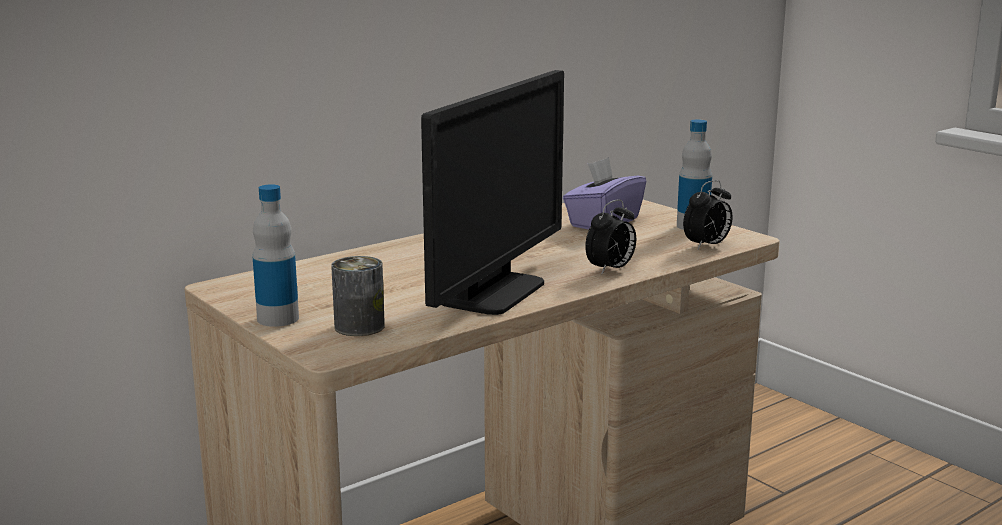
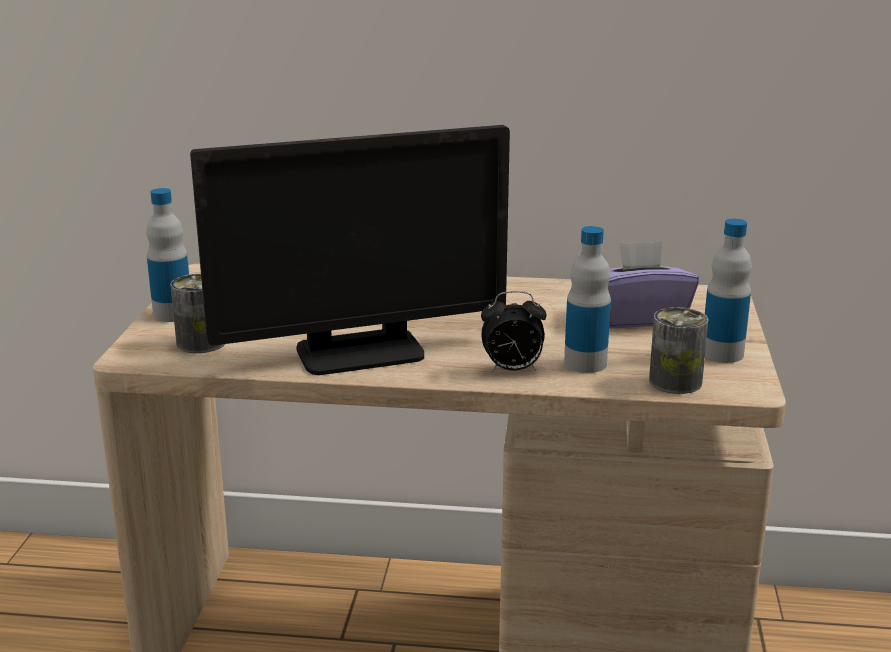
camera: 45 degrees right, 5 degrees up
alarm clock [683,180,732,250] -> can [649,307,708,394]
none -> bottle [564,226,611,373]

